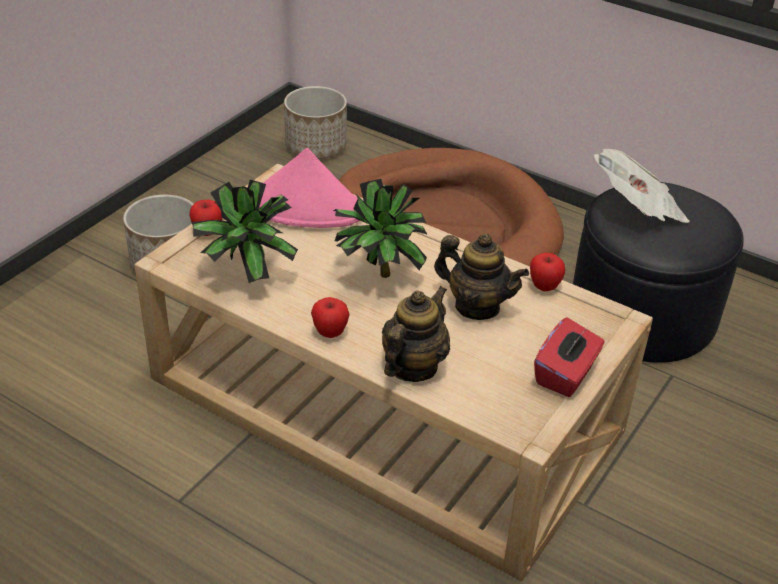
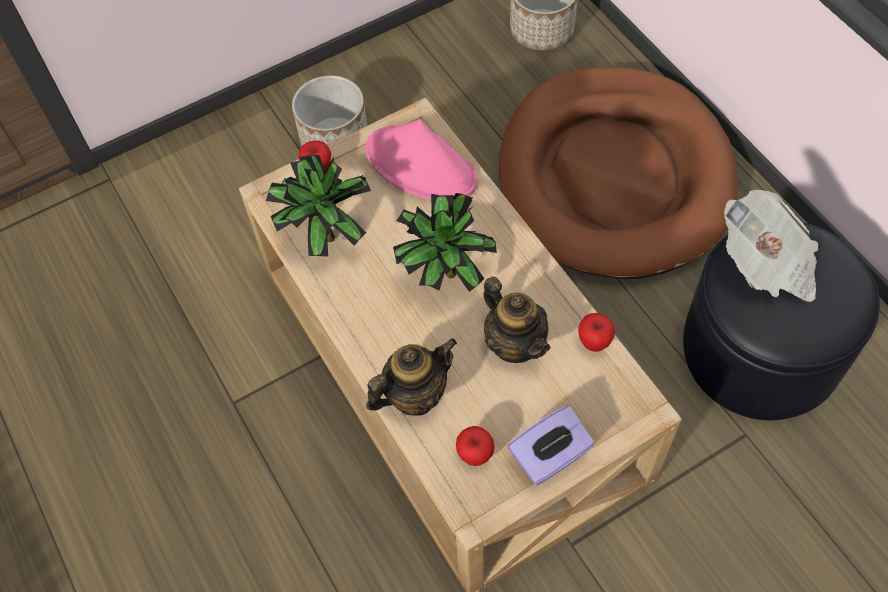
camera: 30 degrees right, 20 degrees up
apple [311,297,350,338] -> apple moved to [456,426,495,466]
red tissue box [534,317,605,397] -> purple tissue box [508,405,594,486]

